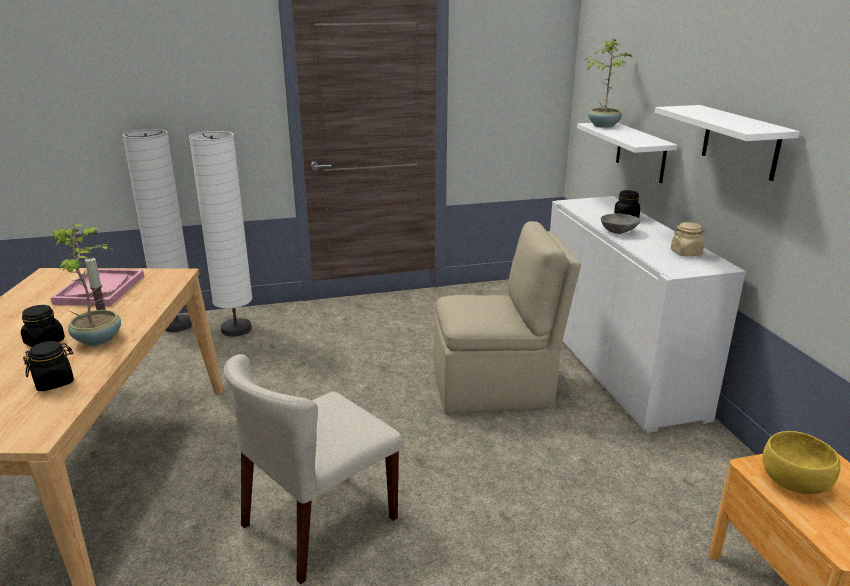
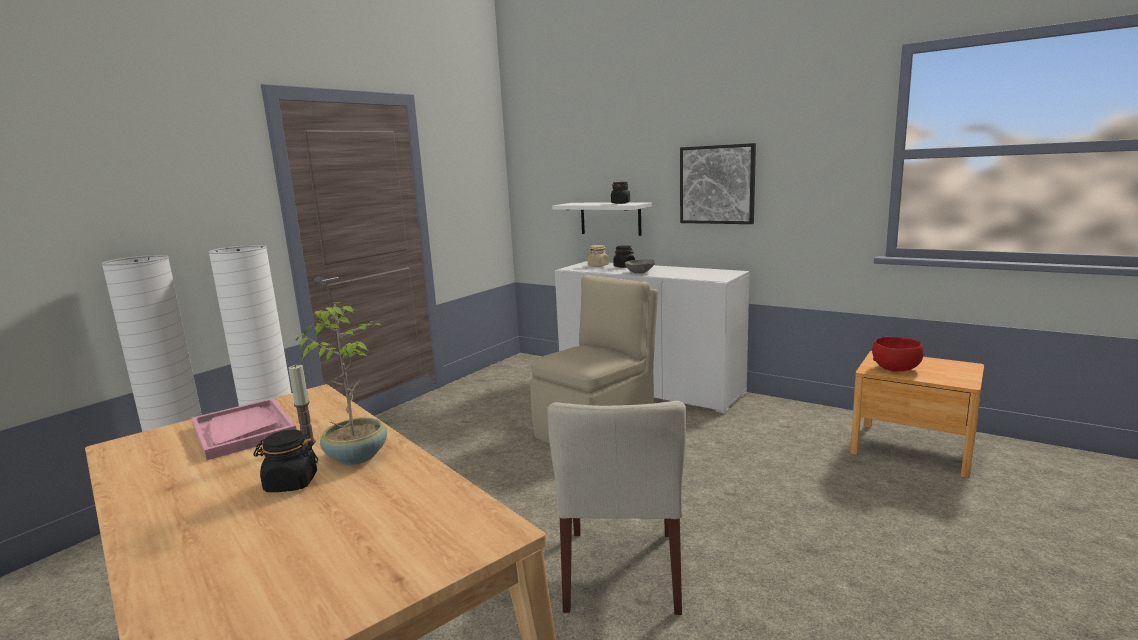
camera: 40 degrees left, 10 degrees down
black jar [23,341,74,391] -> black jar moved to [611,182,630,204]
potted plant [586,39,632,128] -> none
white shelf [655,105,800,181] -> picture [680,143,756,224]
beige jar [671,222,706,256] -> beige jar moved to [588,245,609,267]
yellow bowl [763,431,841,494] -> red bowl [872,337,924,371]

